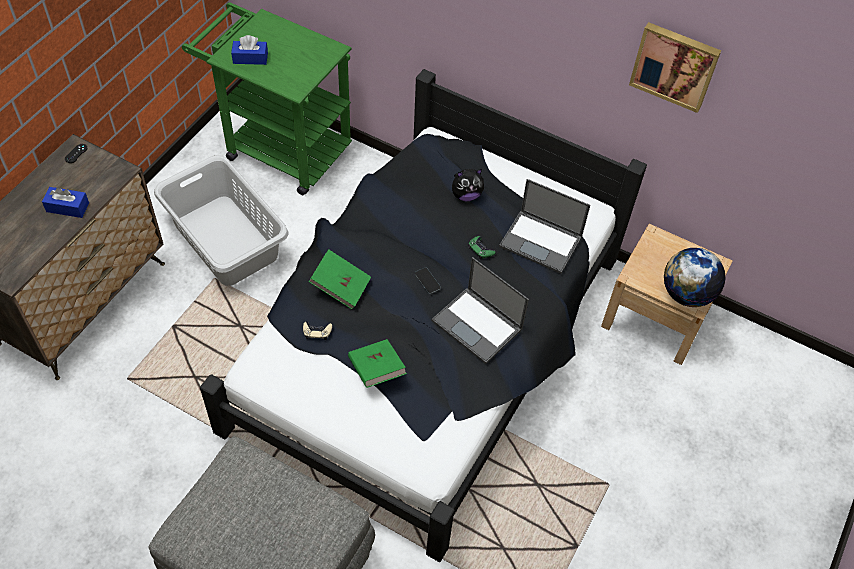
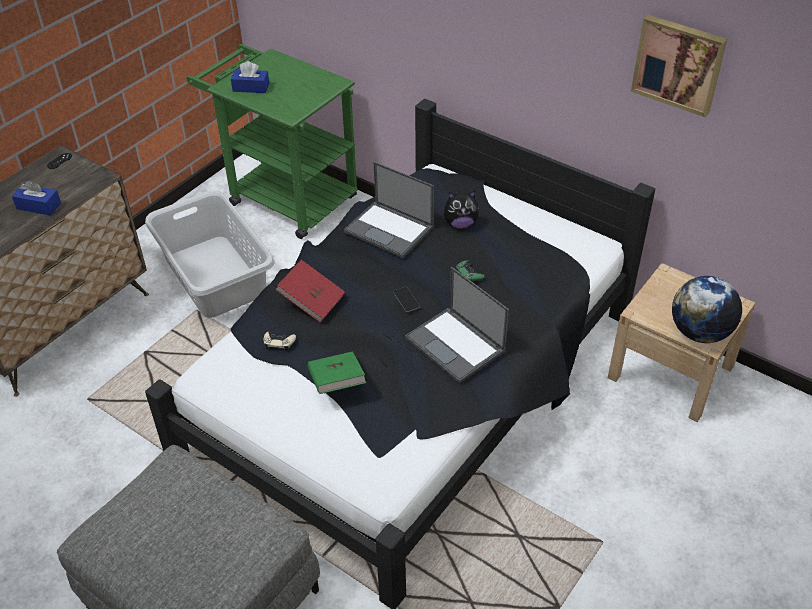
camera: 10 degrees right, 10 degrees down
green book [309,249,371,309] -> red book [275,260,345,323]
laptop [499,179,590,274] -> laptop moved to [344,162,434,258]

